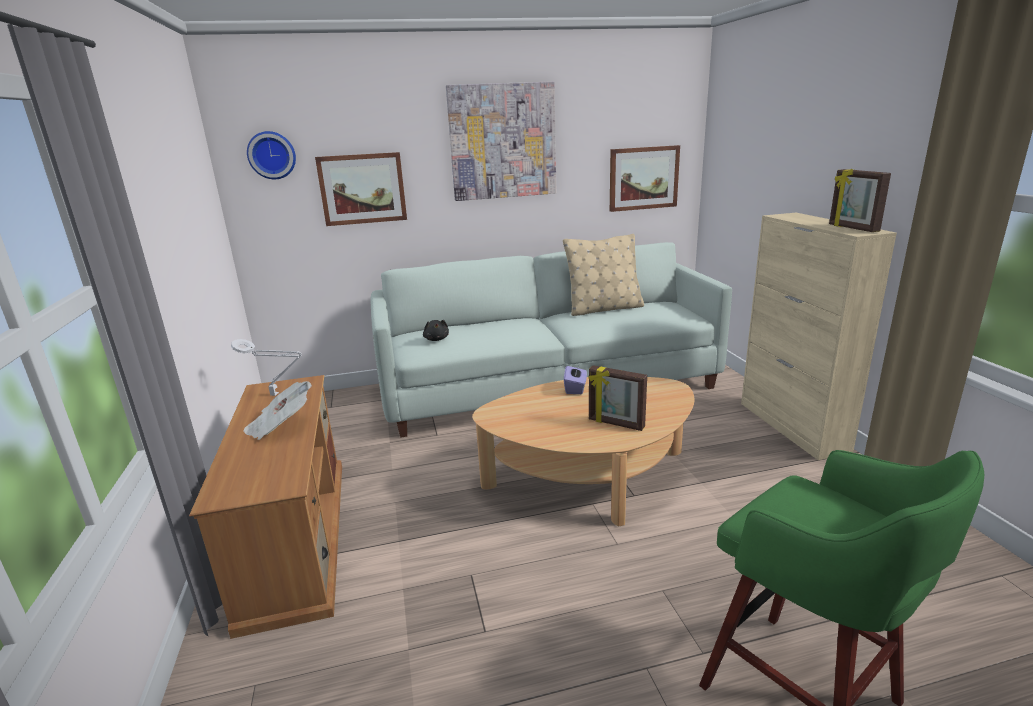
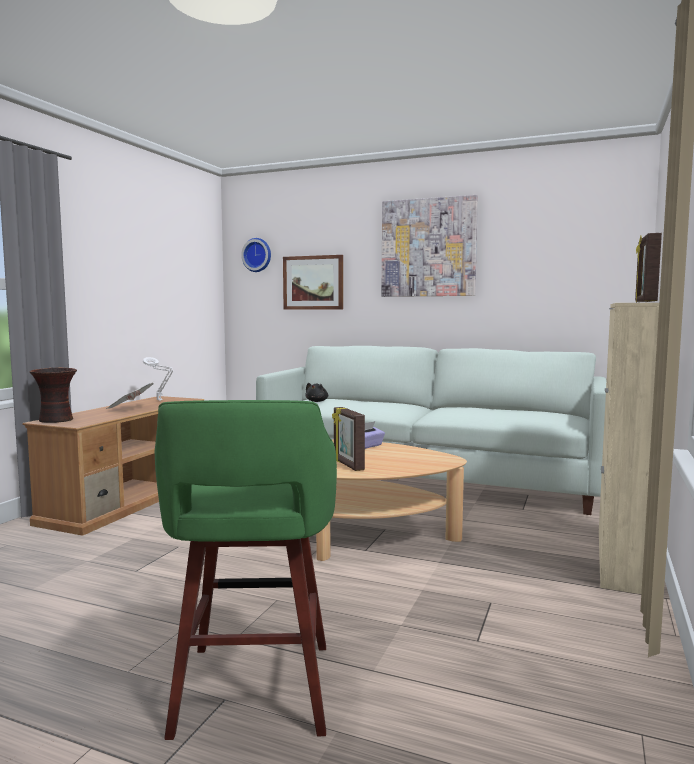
camera: 35 degrees right, 15 degrees down
beige pillow [563,234,644,316] -> none
picture [610,145,680,212] -> none
none -> vase [29,368,77,423]

